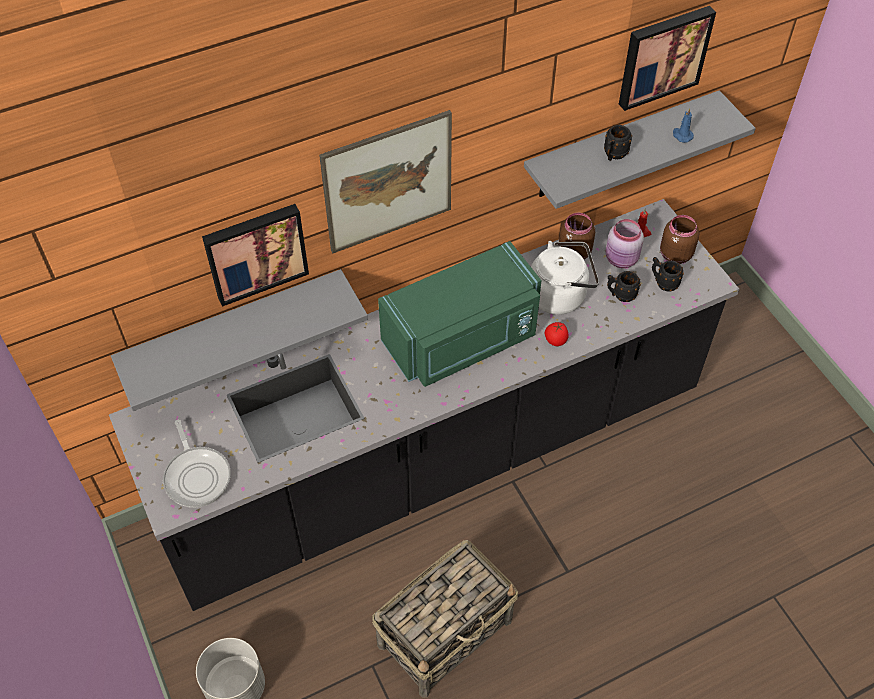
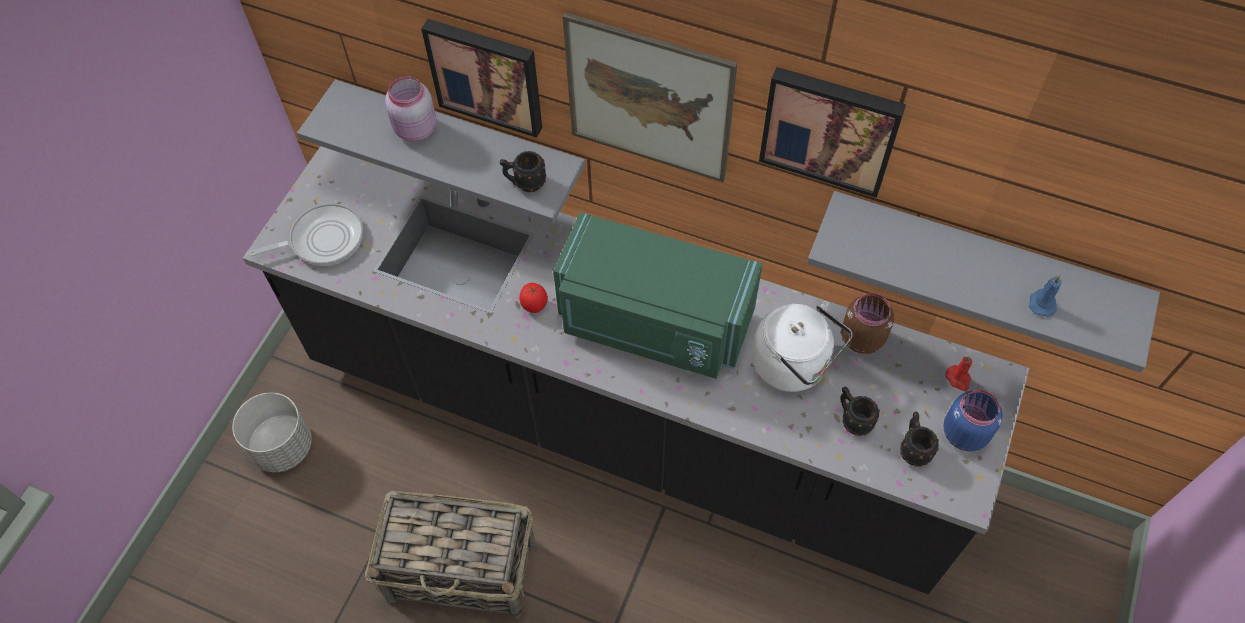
camera: 50 degrees right, 5 degrees up
frying pan [163,420,231,508] -> frying pan turned 135 degrees counterclockwise [249,203,363,266]
tomato [545,322,569,346] -> tomato moved to [519,283,548,313]
black mug [604,125,632,161] -> black mug moved to [500,151,546,192]
pink jar [606,219,644,268] -> pink jar moved to [385,76,437,142]
picture [619,6,716,111] -> picture moved to [759,67,906,198]
brown jar [660,215,699,264] -> blue jar [943,390,1002,451]

